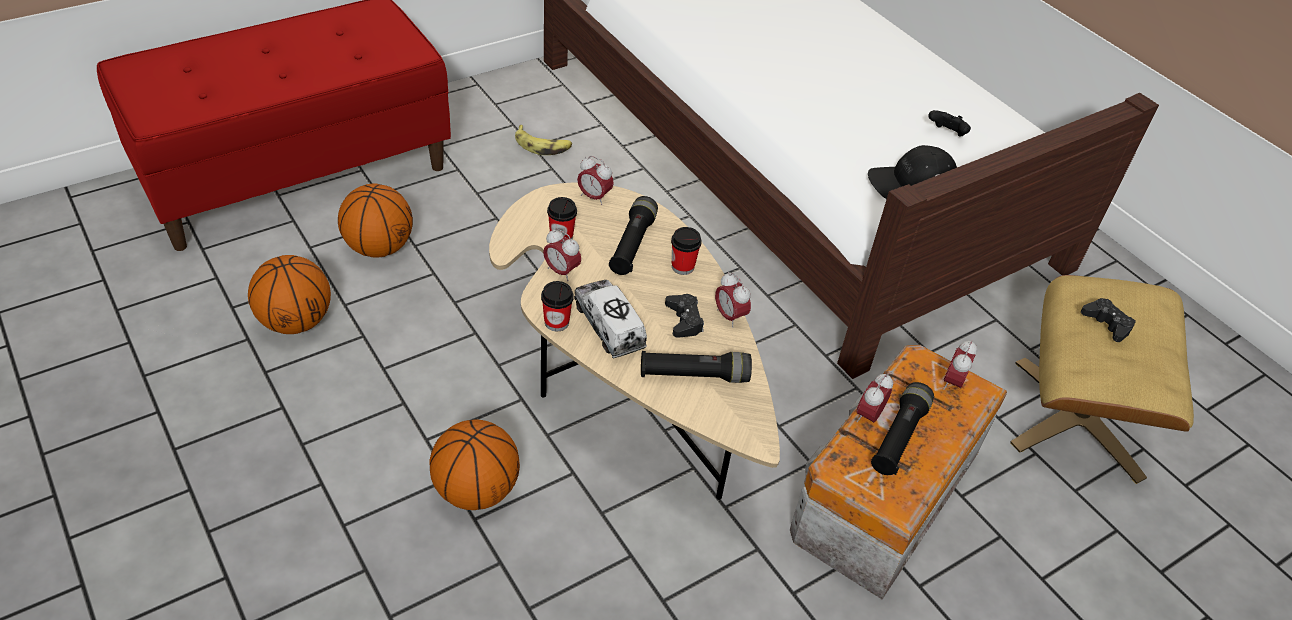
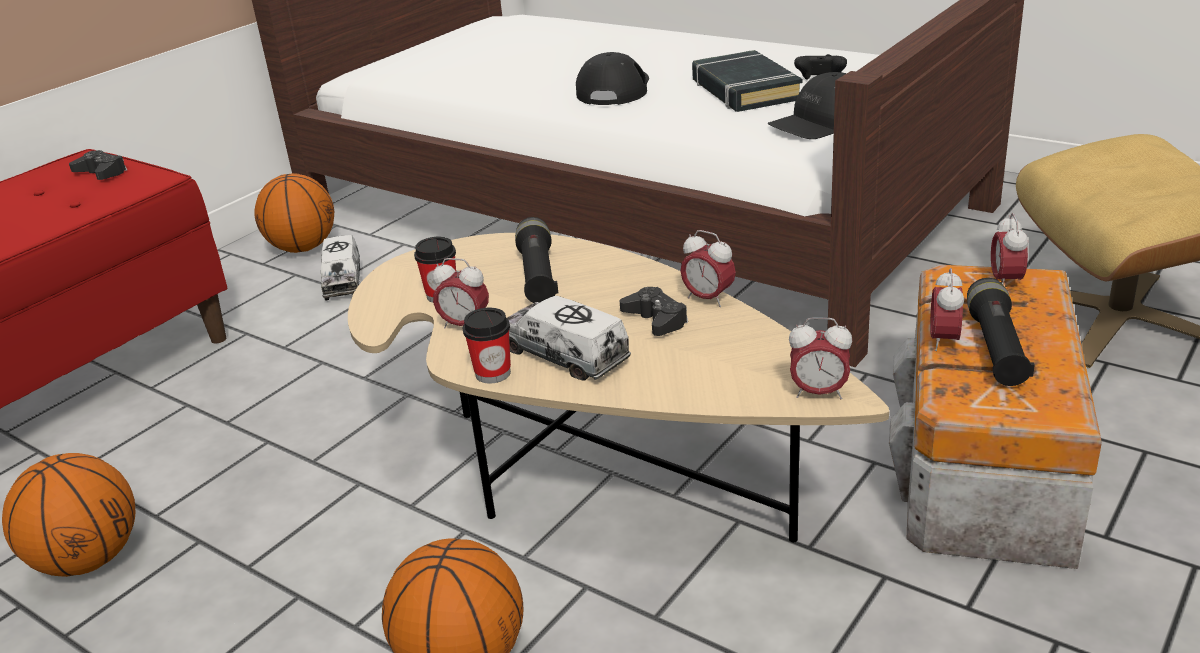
camera: 15 degrees left, 15 degrees down
basketball [338,184,413,257] -> basketball moved to [255,173,334,253]
banana [515,125,572,155] -> toy truck [321,235,360,301]
alarm clock [577,156,614,205] -> alarm clock moved to [789,317,852,399]
black flashlight [641,351,752,383] -> none
cup [671,227,702,275] -> none
black game controller [1081,298,1136,342] -> black game controller moved to [69,150,127,180]
none -> black cap [576,52,649,105]
none -> black book [692,50,803,112]

